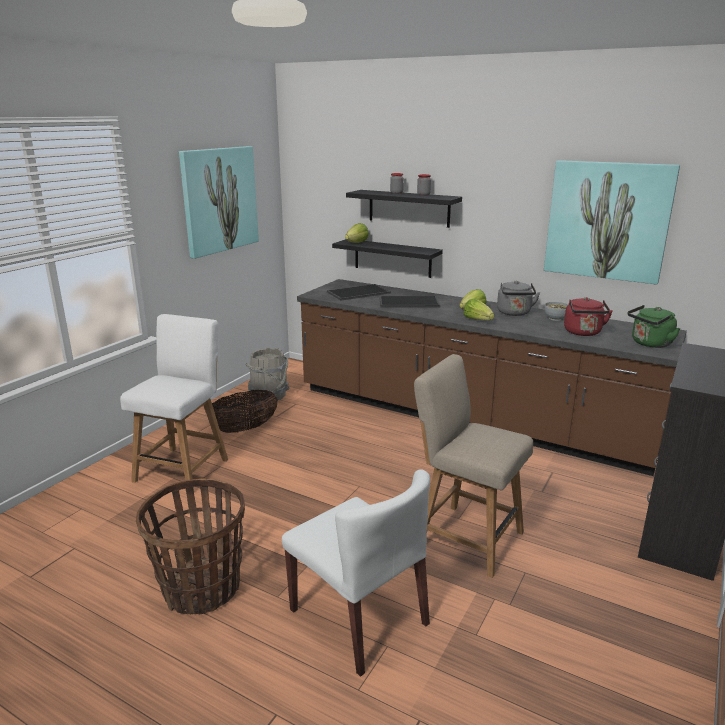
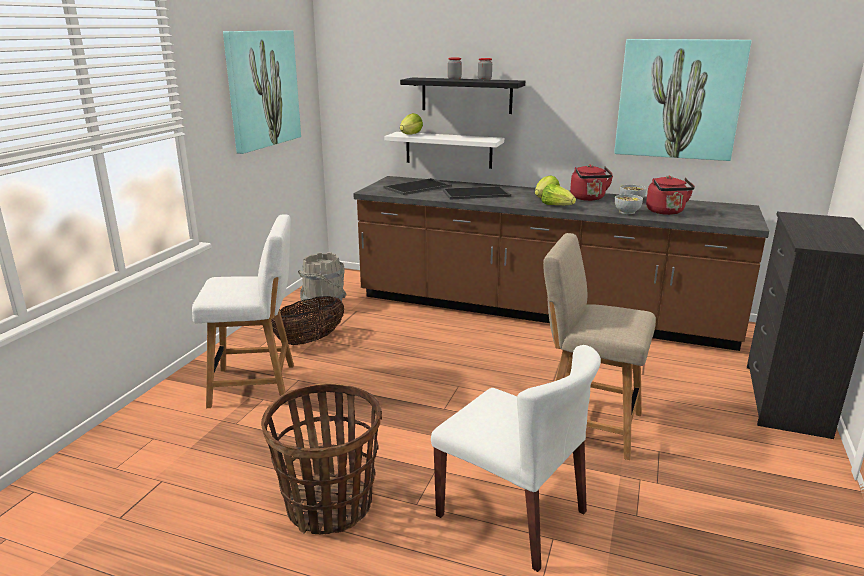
camera: 10 degrees left, 0 degrees up
white chair [120,314,228,491] -> white chair turned 75 degrees clockwise [192,215,294,408]
black shelf [332,239,443,278] -> white shelf [385,132,504,169]
grey kettle [497,281,540,316] -> red kettle [570,164,613,201]
green kettle [628,305,680,348] -> none
none -> bowl [615,194,643,214]

